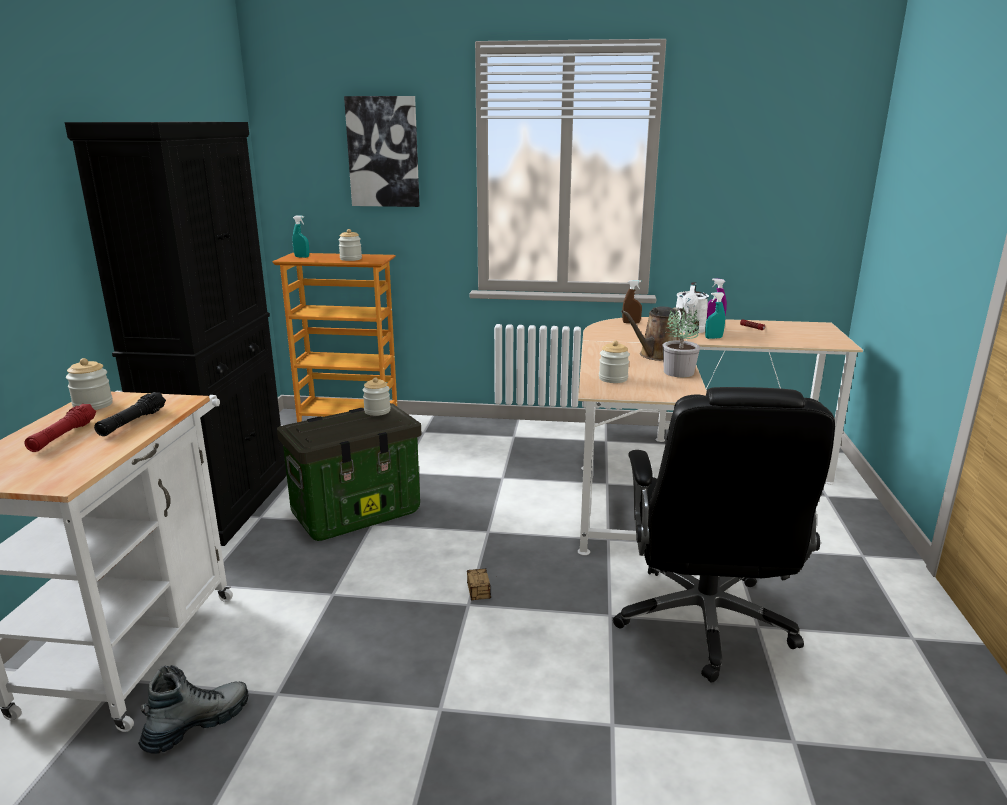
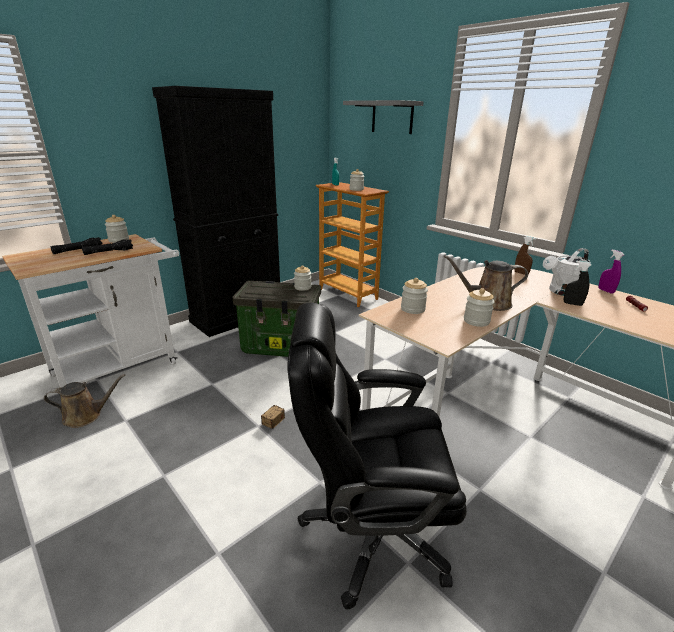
camera: 40 degrees right, 5 degrees up
red flashlight [24,404,96,452] -> black flashlight [51,237,102,254]
boot [138,665,248,754] -> brown watering can [44,374,125,428]
picture [344,96,420,207] -> grey shelf [343,100,424,134]
black office chair [613,387,835,682] -> black office chair turned 45 degrees clockwise [287,302,467,609]
potted plant [663,307,700,377] -> jar [464,288,495,327]
turquoise spray bottle [705,292,725,339] -> black spray bottle [564,261,592,306]

